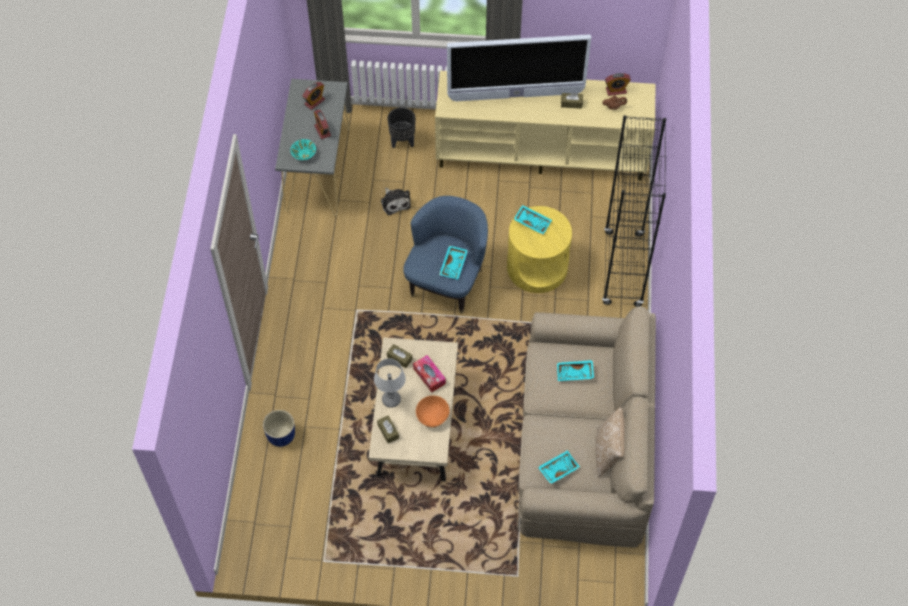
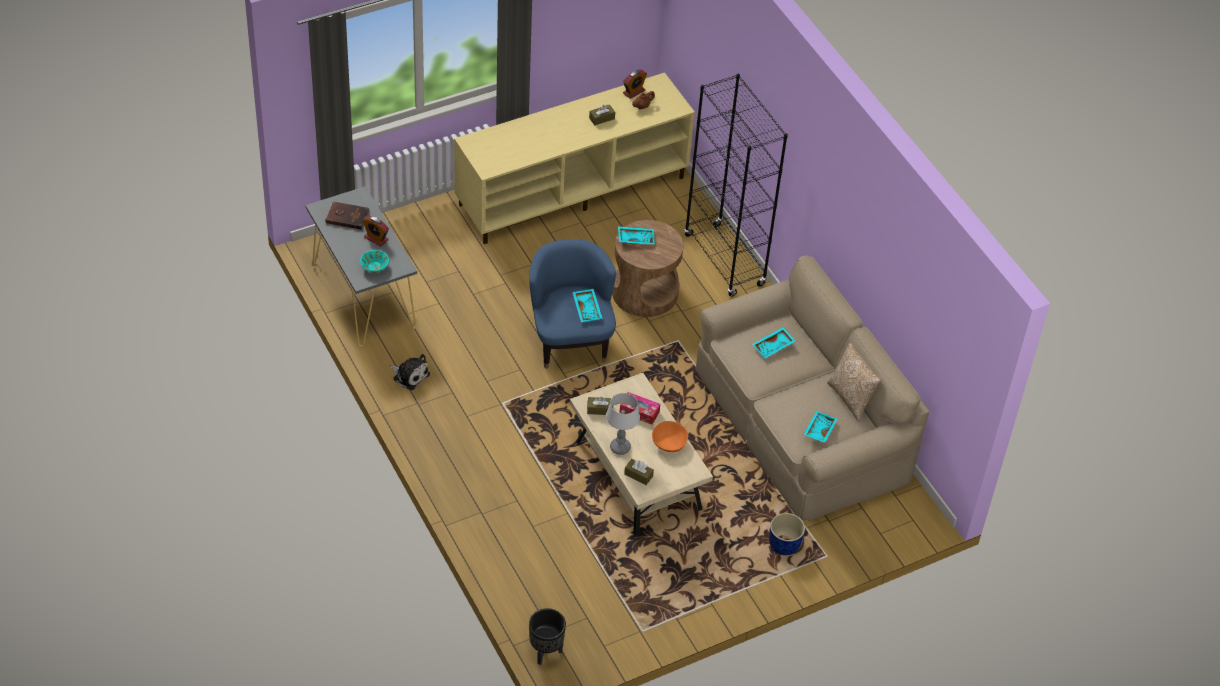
camera: 35 degrees left, 10 degrees down
blue planter [263,410,295,447] -> blue planter moved to [769,513,805,555]
alarm clock [302,82,325,110] -> brown book [325,201,369,230]
plush toy [381,188,411,215] -> plush toy moved to [389,354,430,390]
black planter [388,107,416,148] -> black planter moved to [529,608,566,665]
television [447,34,592,101] -> none
yellow side table [507,206,572,293] -> brown side table [612,220,683,317]

